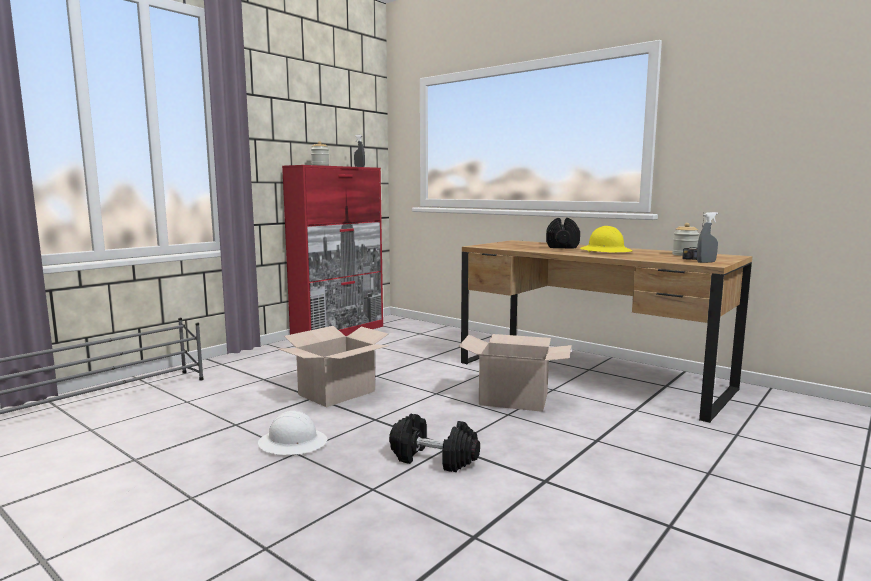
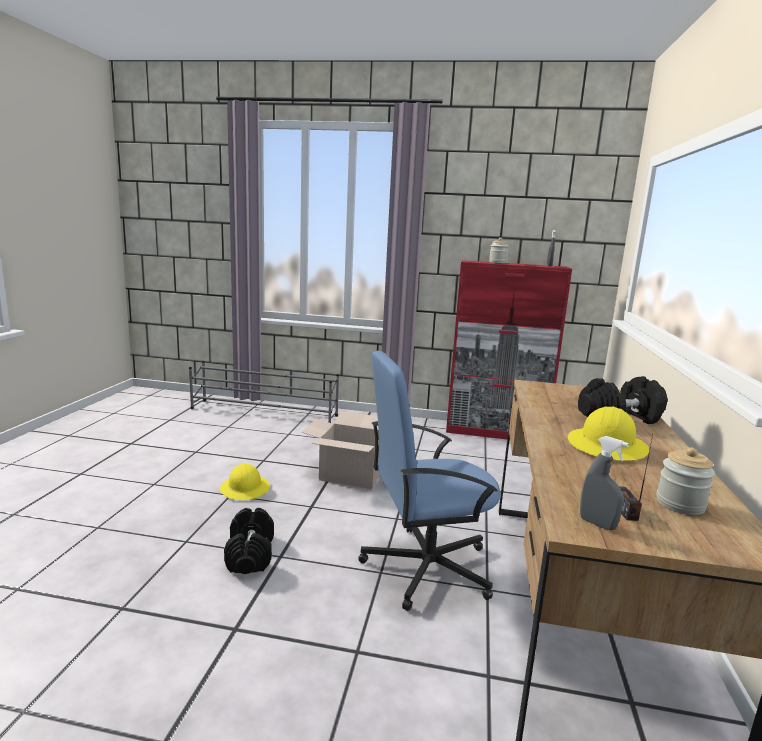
camera: 60 degrees right, 5 degrees up
white hard hat [258,411,327,455] -> yellow hard hat [220,464,270,500]
cardboard box [459,334,571,412] -> blue office chair [359,351,501,611]

